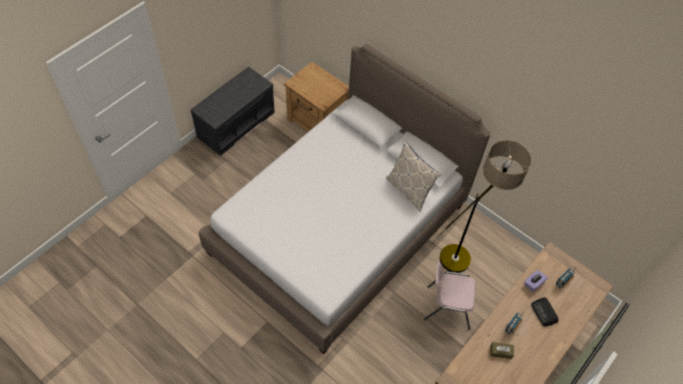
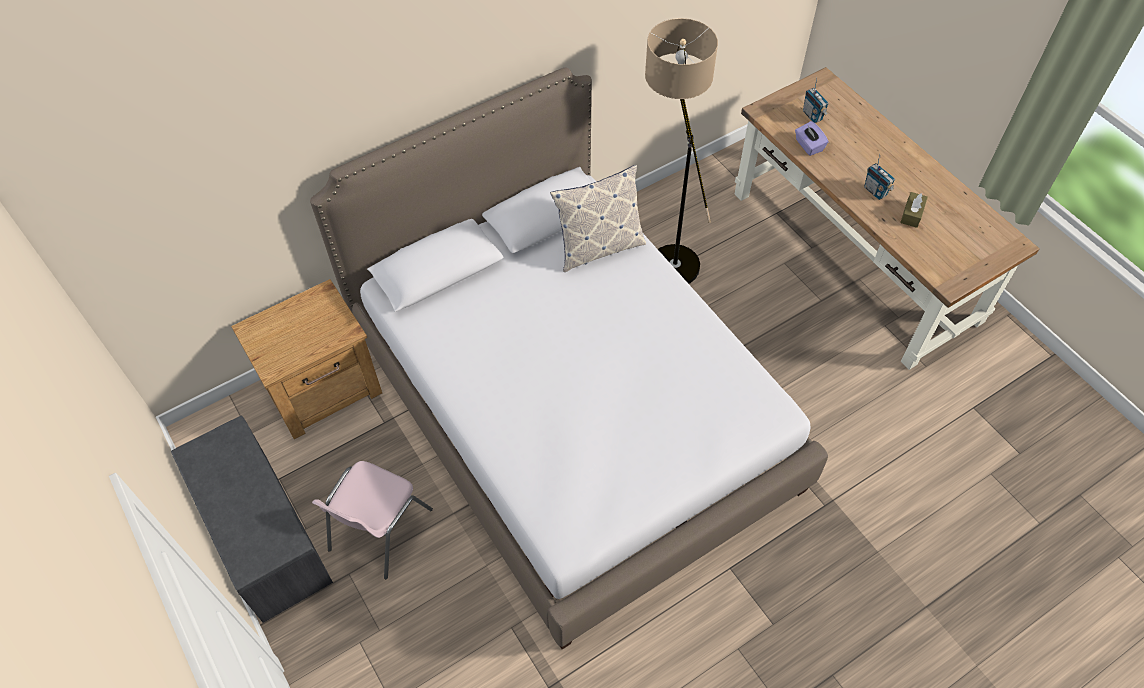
camera: 70 degrees left, 0 degrees up
pink chair [424,262,476,330] -> pink chair moved to [312,461,433,579]
radio [531,297,559,326] -> none

